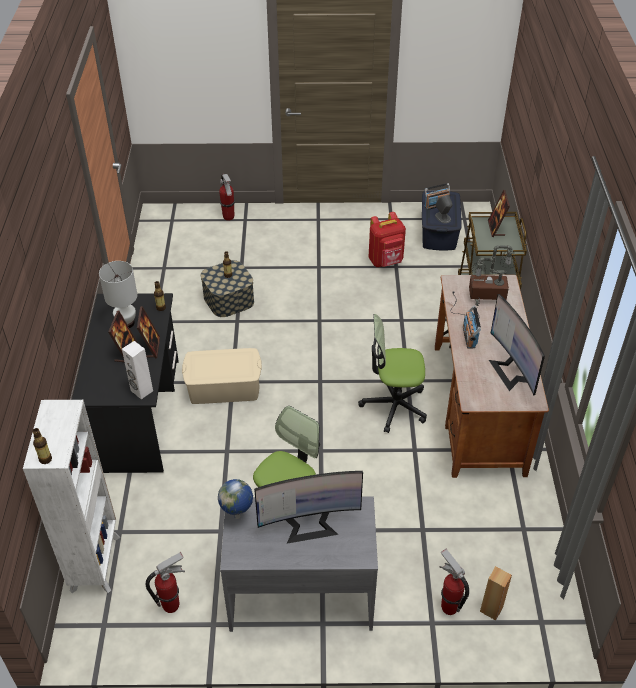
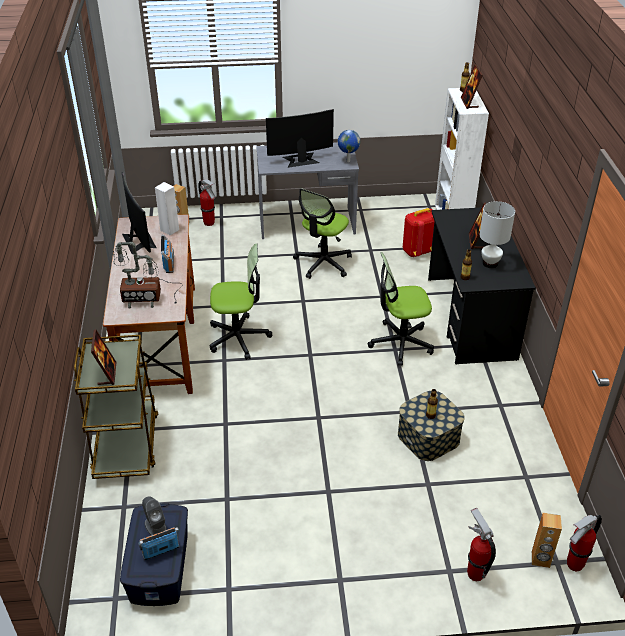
camera: 175 degrees right, 5 degrees down
white speaker [122,341,153,399] -> white speaker moved to [155,182,179,235]
picture frame [137,306,160,359] -> picture frame moved to [461,64,483,109]
fire extinguisher [146,552,185,613] -> fire extinguisher moved to [567,515,602,571]
beige storage box [182,348,262,404] -> office chair [367,252,434,366]
red backpack [369,212,406,267] -> red backpack moved to [403,208,435,257]
none -> brown speaker [532,513,562,568]

